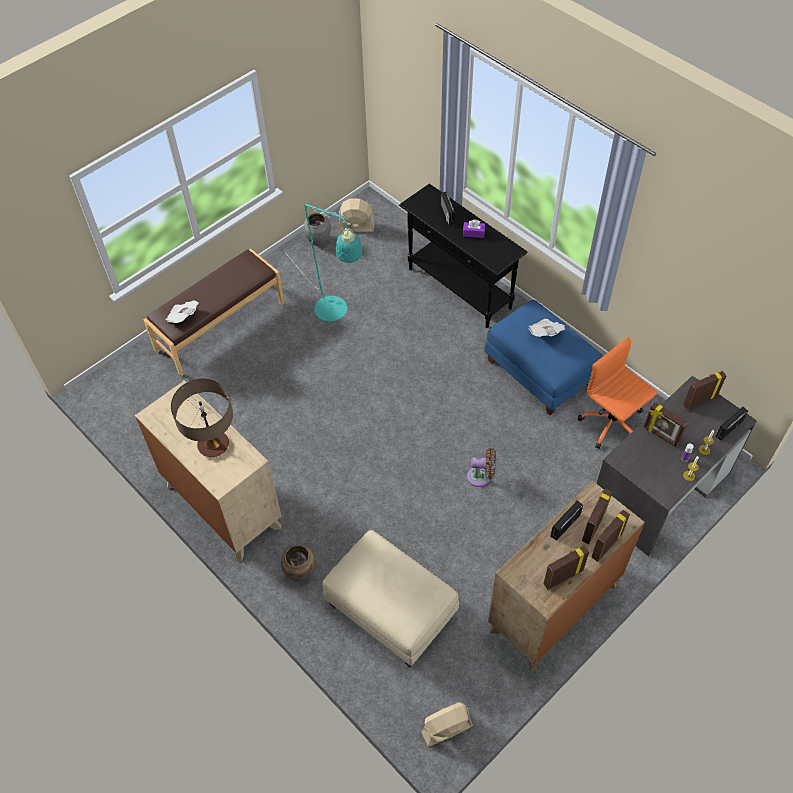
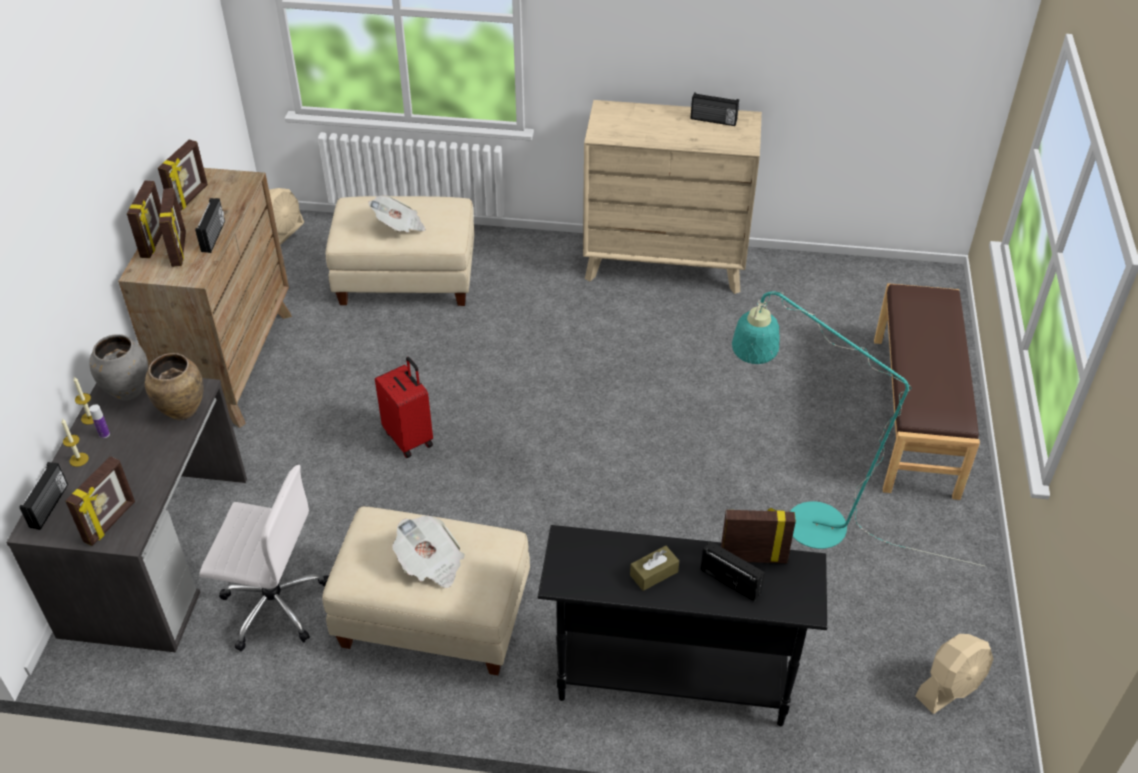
camera: 140 degrees right, 10 degrees down
newspaper [165,300,199,323] -> newspaper moved to [368,195,426,233]
table lamp [171,378,233,457] -> none
brown vase [281,545,316,581] -> brown vase moved to [145,353,203,420]
grey vase [304,213,331,246] -> grey vase moved to [89,334,148,401]
purple tissue box [463,220,485,238] -> brown tissue box [630,545,679,591]
brown fan [467,448,496,487] -> red suitcase [375,357,433,458]
blue ottoman [484,300,602,415] -> beige ottoman [322,506,530,675]
orange office chair [578,337,657,449] -> white office chair [199,465,329,651]
picture frame [644,402,688,447] -> picture frame moved to [721,508,796,563]
none -> radio [691,92,739,126]

